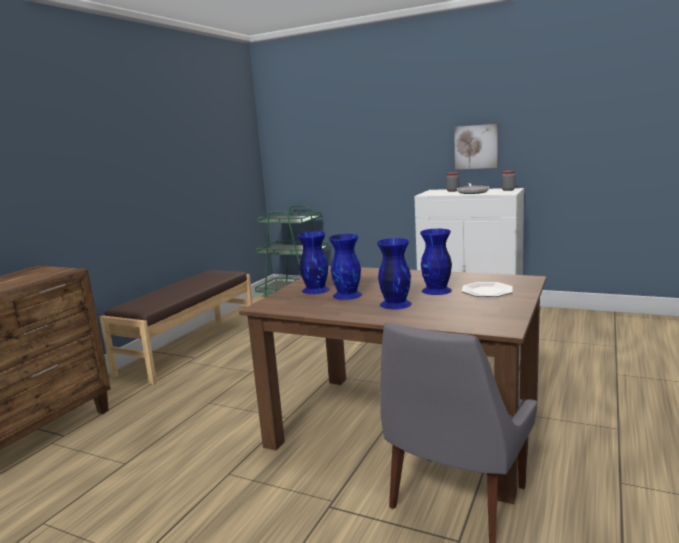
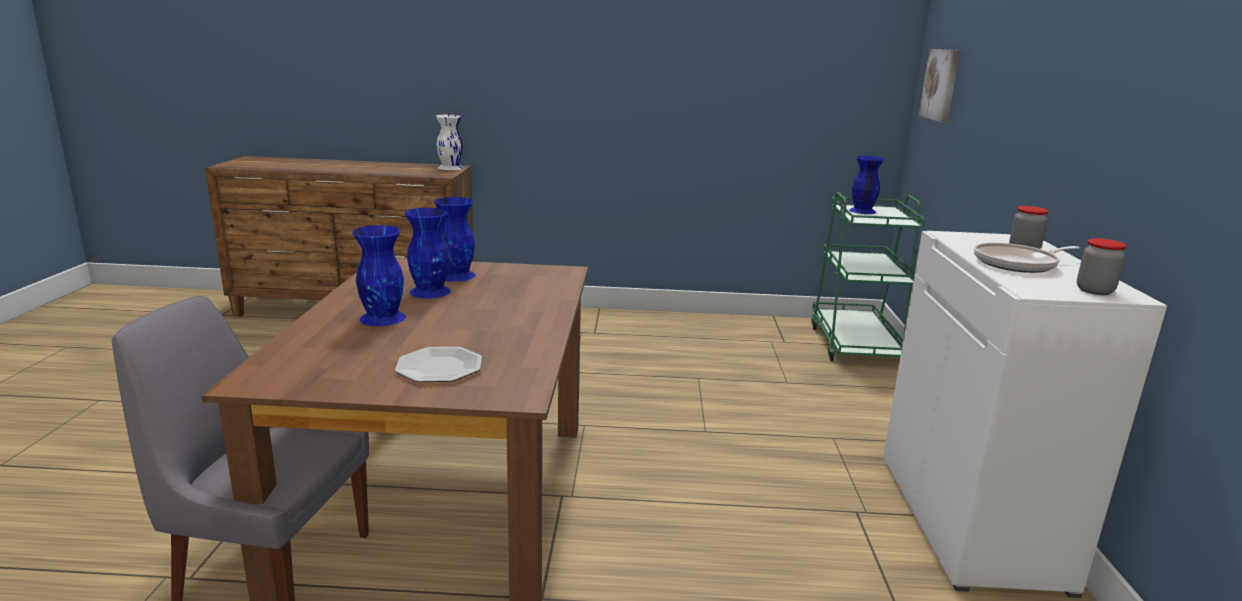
camera: 65 degrees right, 5 degrees up
brown bench [100,270,253,384] -> none
blue vase [420,229,452,295] -> blue vase moved to [849,156,884,214]
picture [454,124,498,169] -> picture moved to [919,49,960,123]
none -> white vase [435,115,463,170]

